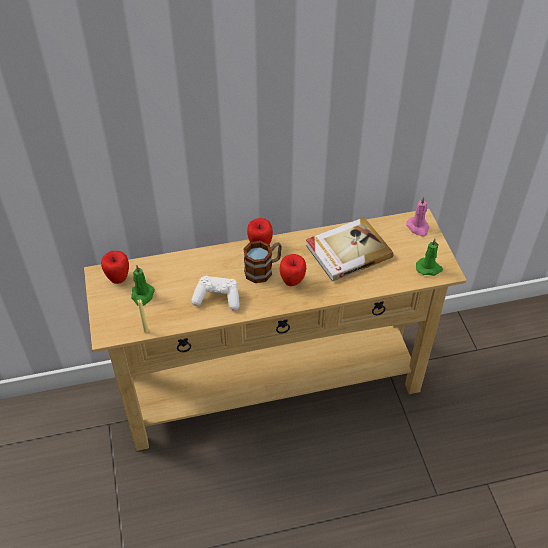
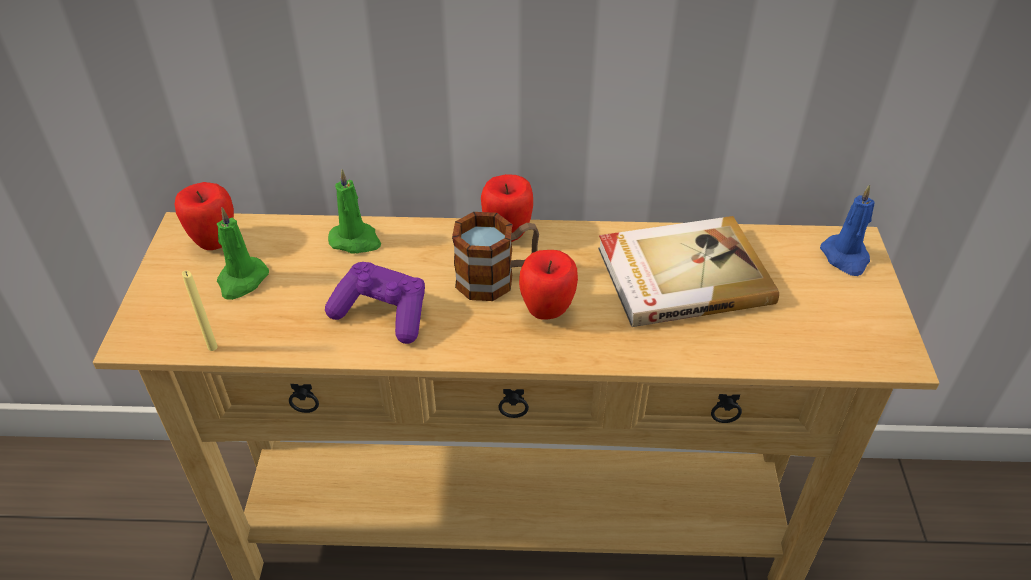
camera: 15 degrees right, 5 degrees down
white game controller [191,276,240,311] -> purple game controller [325,262,425,344]
pink candle [406,197,429,237] -> blue candle [820,185,875,276]
green candle [416,239,443,276] -> green candle moved to [328,169,381,254]

